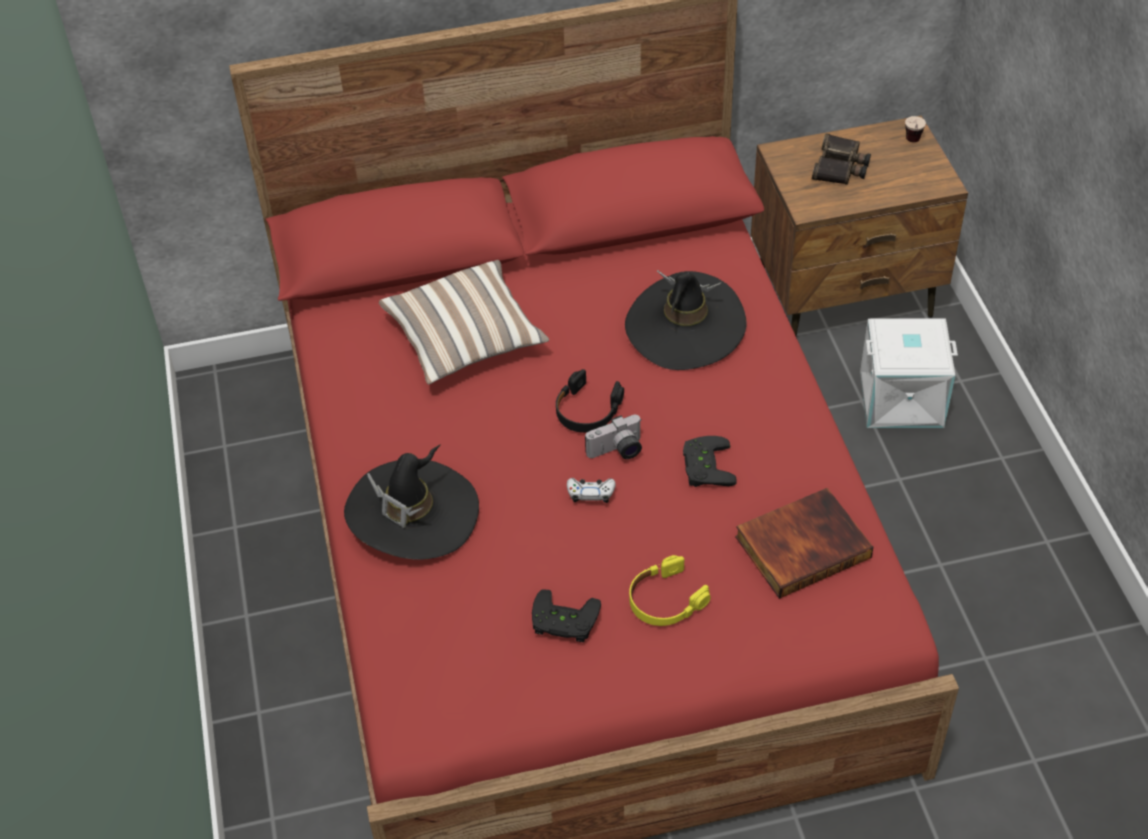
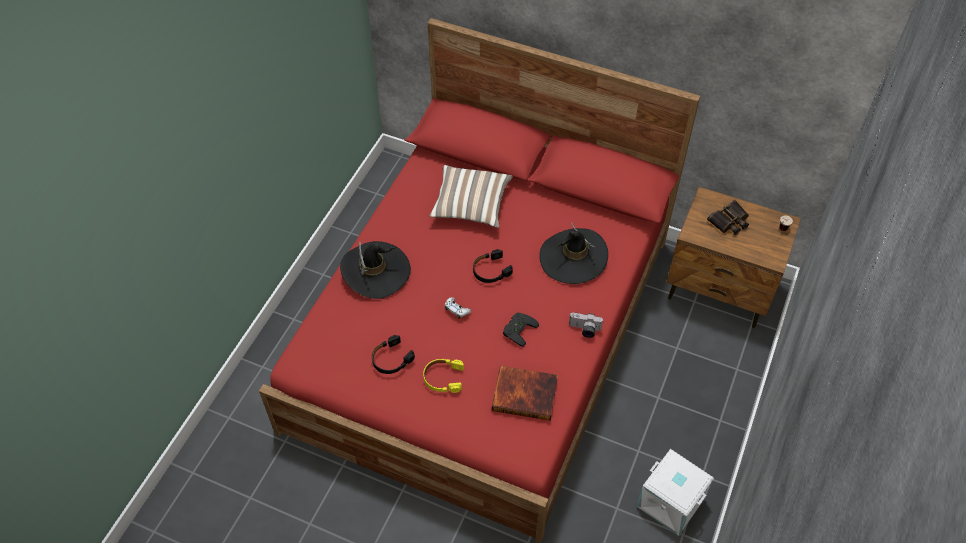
camera: 35 degrees right, 5 degrees up
black game controller [532,589,601,642] -> black headphones [372,335,415,374]
camera [585,415,642,459] -> camera moved to [569,313,603,338]
white storage box [860,318,958,428] -> white storage box moved to [636,449,714,536]

